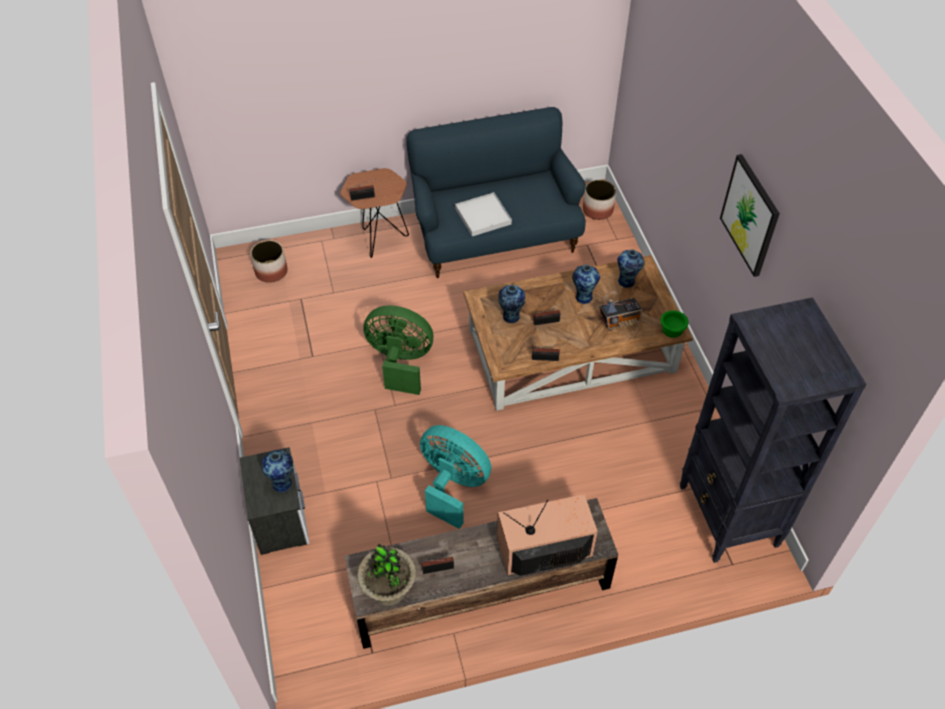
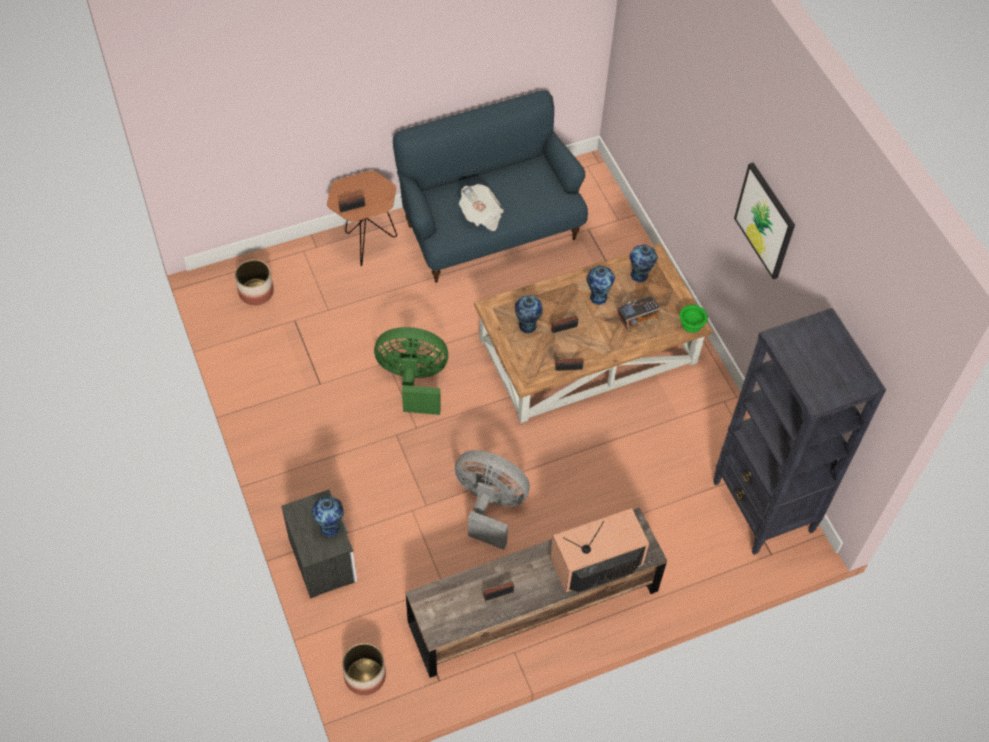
camera: 10 degrees left, 5 degrees up
potted plant [357,544,416,606] -> none
turquoise fan [420,425,491,529] -> grey fan [455,450,530,550]
white tray [455,192,512,236] -> newspaper [459,184,504,231]
planter [583,180,616,220] -> planter moved to [342,643,386,695]

